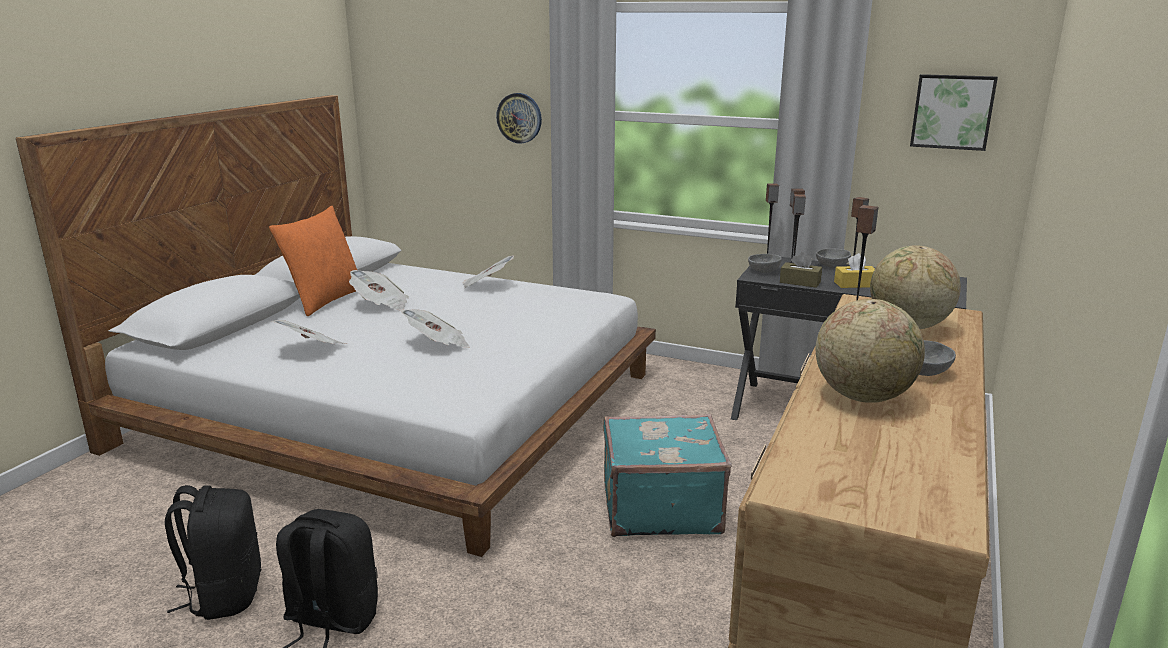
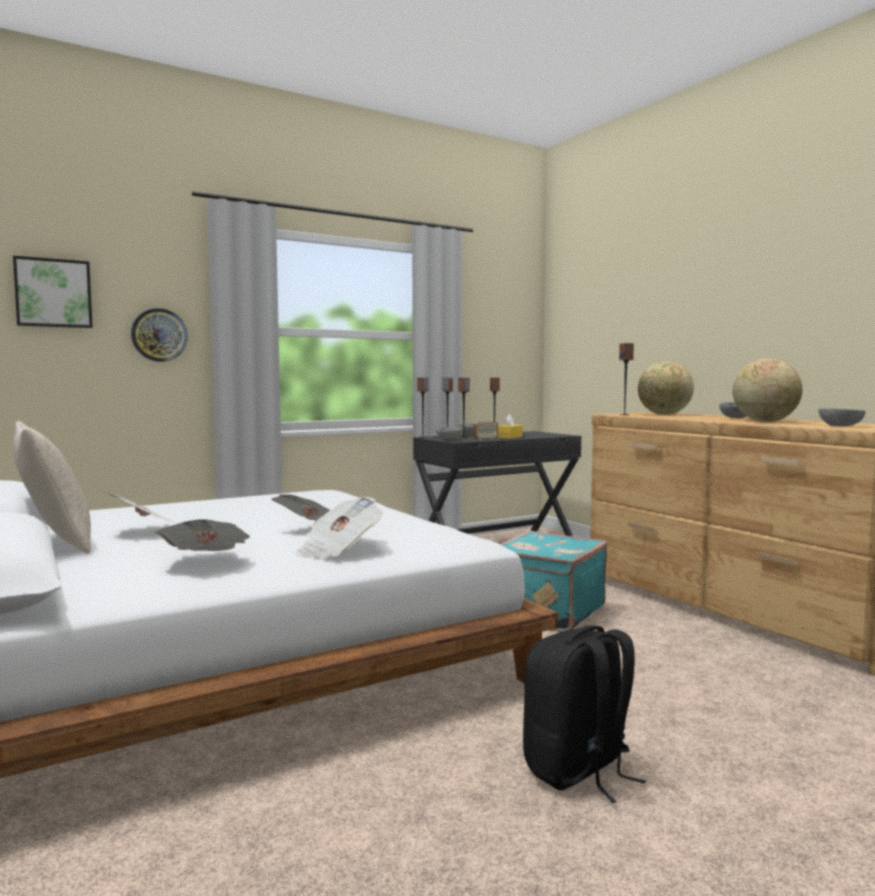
camera: 55 degrees left, 15 degrees down
black backpack [165,485,261,620] -> none
orange pillow [269,206,357,316] -> beige pillow [13,421,91,554]
newspaper [463,256,514,288] -> newspaper moved to [295,497,383,558]
brown tissue box [780,252,822,288] -> radio [474,409,498,440]
picture [910,74,998,151] -> picture moved to [13,256,93,328]
none -> grey bowl [818,408,866,426]

